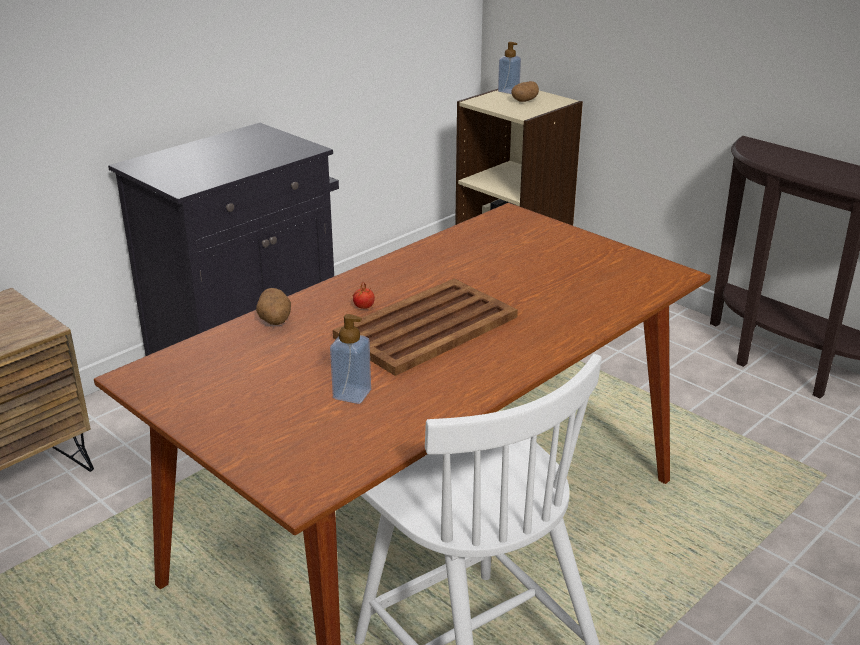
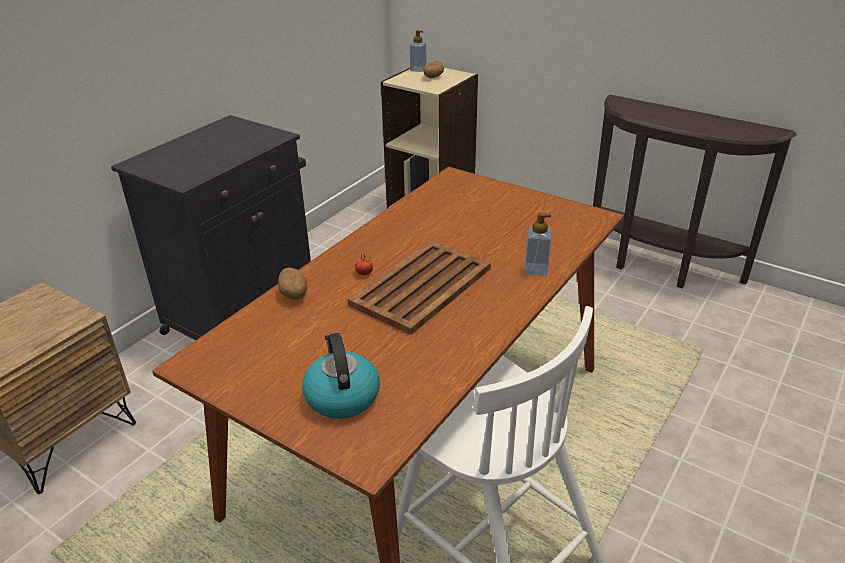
camera: 10 degrees left, 5 degrees up
soap dispenser [330,314,371,404] -> soap dispenser moved to [525,212,552,276]
none -> kettle [302,333,380,419]

